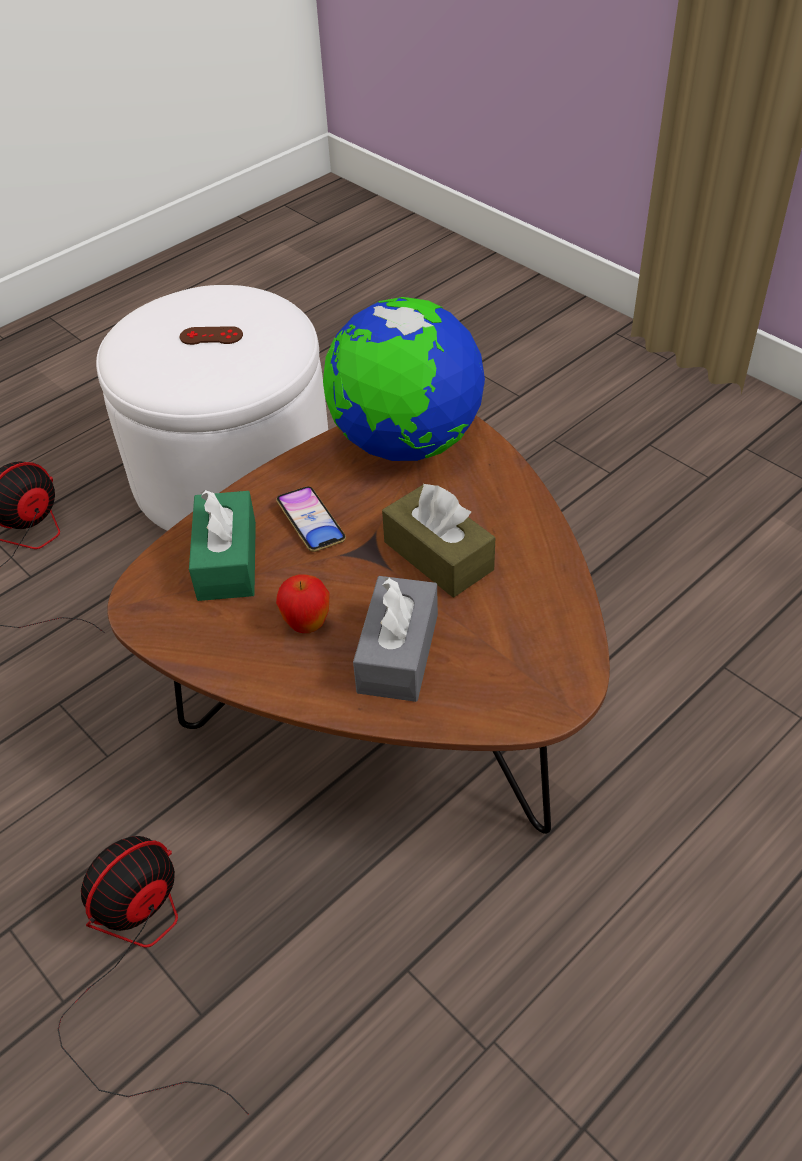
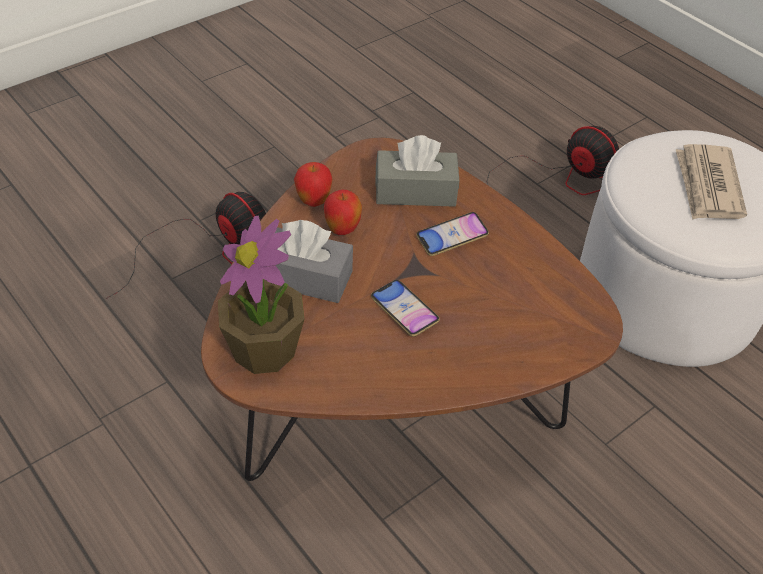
camera: 90 degrees right, 0 degrees up
brown game controller [180,326,243,345] -> newspaper [676,144,747,220]
green tissue box [189,490,256,601] -> grey tissue box [376,135,459,207]
globe [323,297,485,461] -> none
brown tissue box [382,483,495,597] -> phone [371,280,440,337]
none -> potted plant [218,216,304,374]
none -> apple [294,162,333,207]

